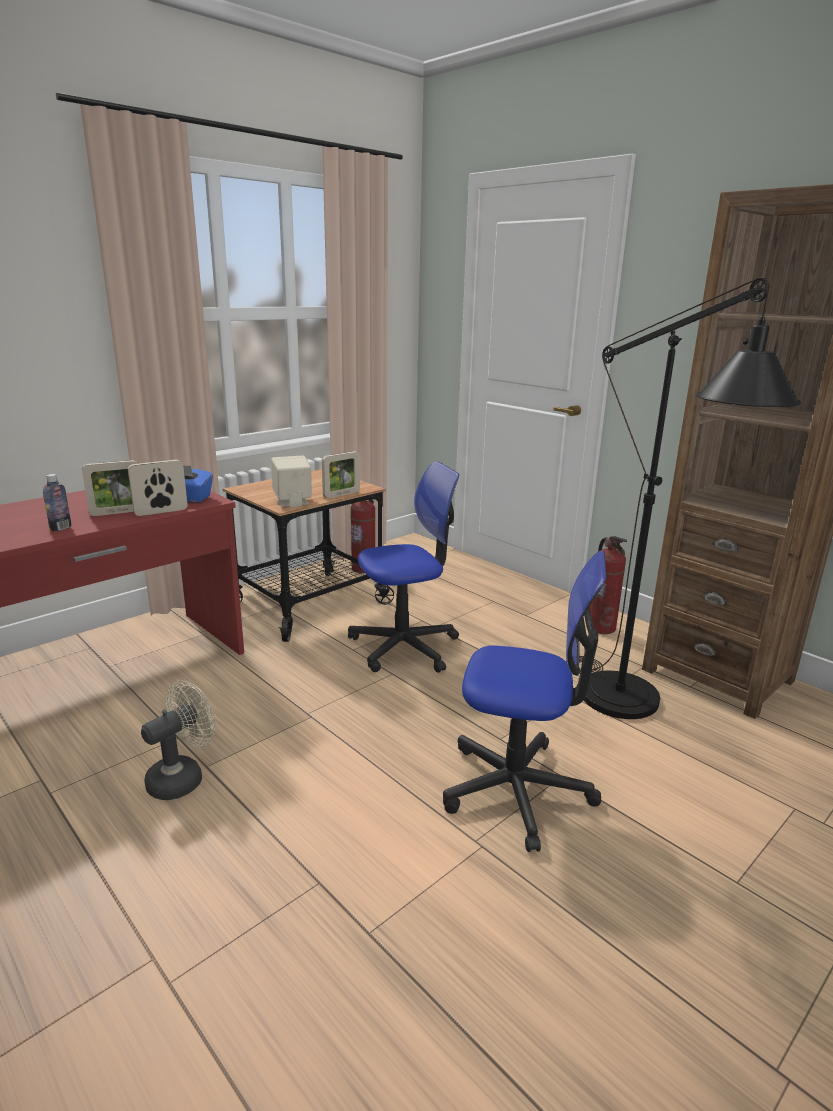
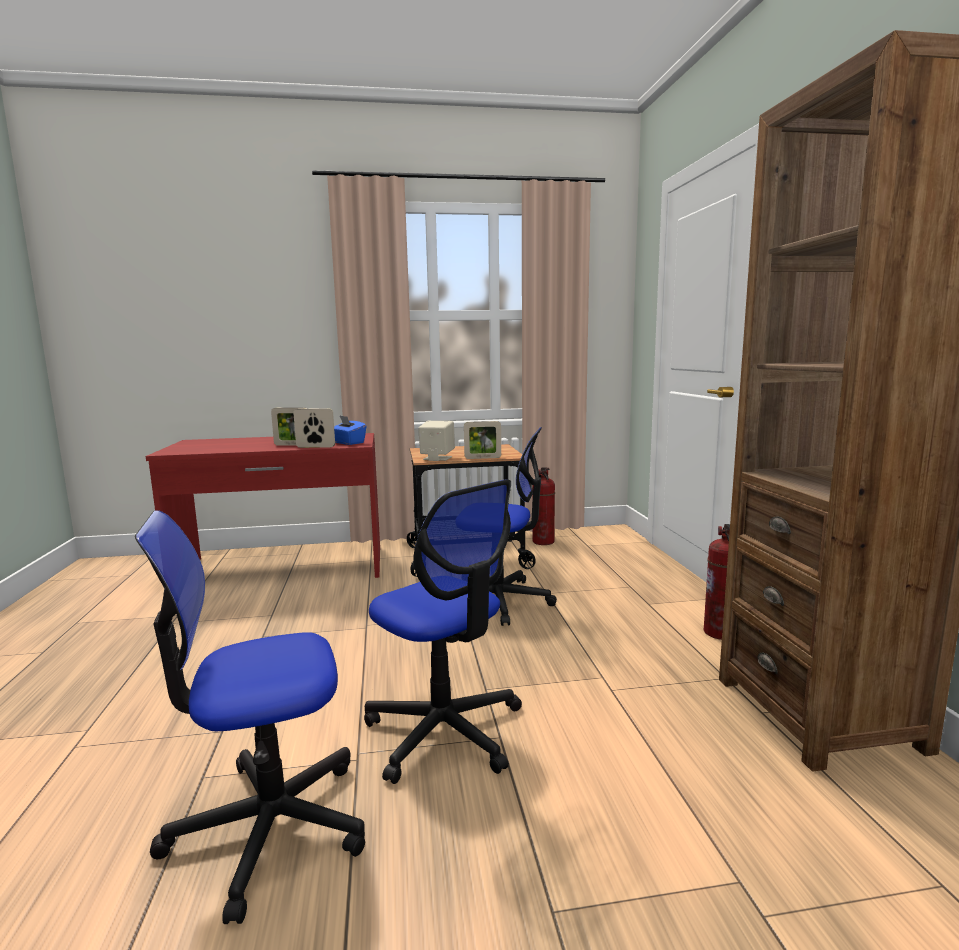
camera: 35 degrees right, 10 degrees down
bottle [43,474,71,531] -> none
beige fan [141,680,216,800] -> none
black floor lamp [566,277,801,719] -> none
none -> office chair [135,510,365,924]

